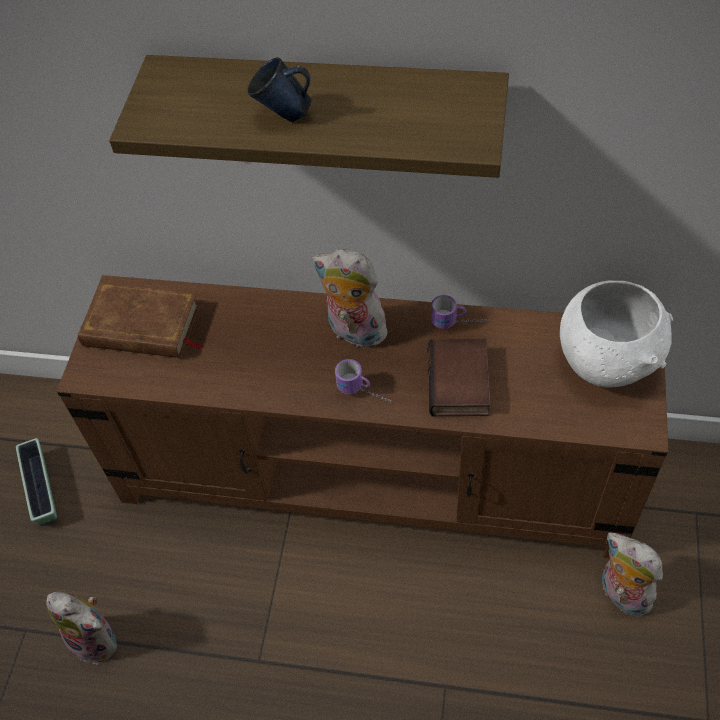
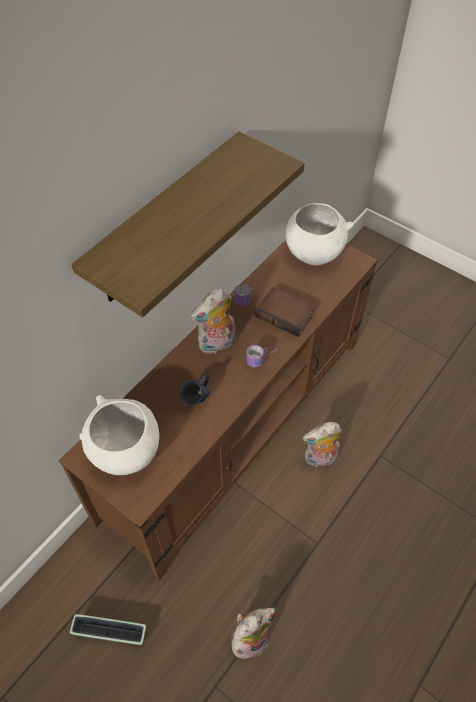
camera: 65 degrees left, 0 degrees up
brown book [78,283,204,358] -> white bowl [80,395,159,475]
blue mug [248,57,312,123] -> blue mug moved to [180,374,210,406]
plush toy [602,532,663,616] -> plush toy moved to [303,422,342,468]

